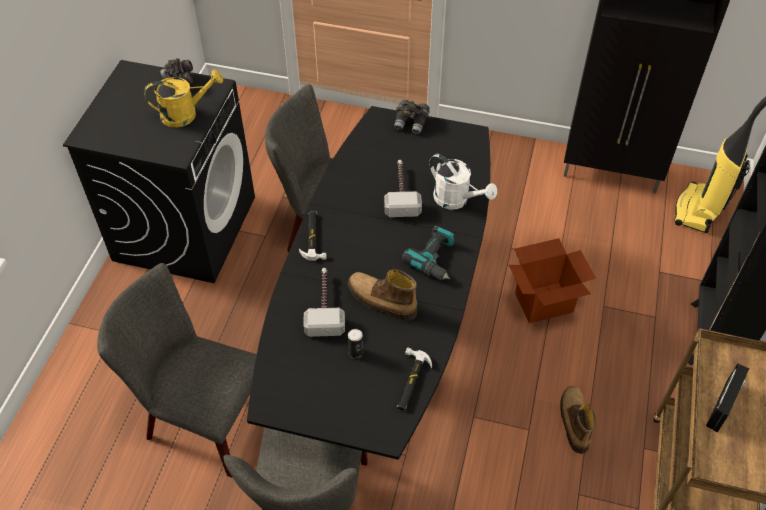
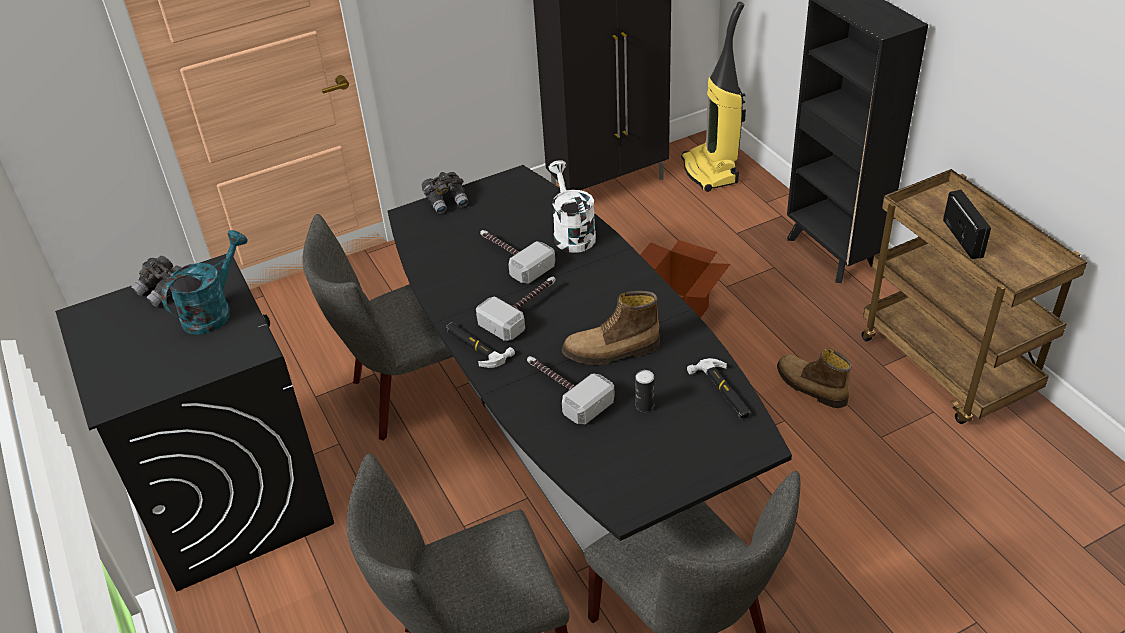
camera: 40 degrees left, 10 degrees down
yellow watering can [144,70,223,127] -> turquoise watering can [161,230,248,335]
power drill [402,226,454,280] -> none
white watering can [429,154,497,209] -> white watering can turned 105 degrees counterclockwise [548,160,596,253]
none -> hammer [476,277,556,341]

